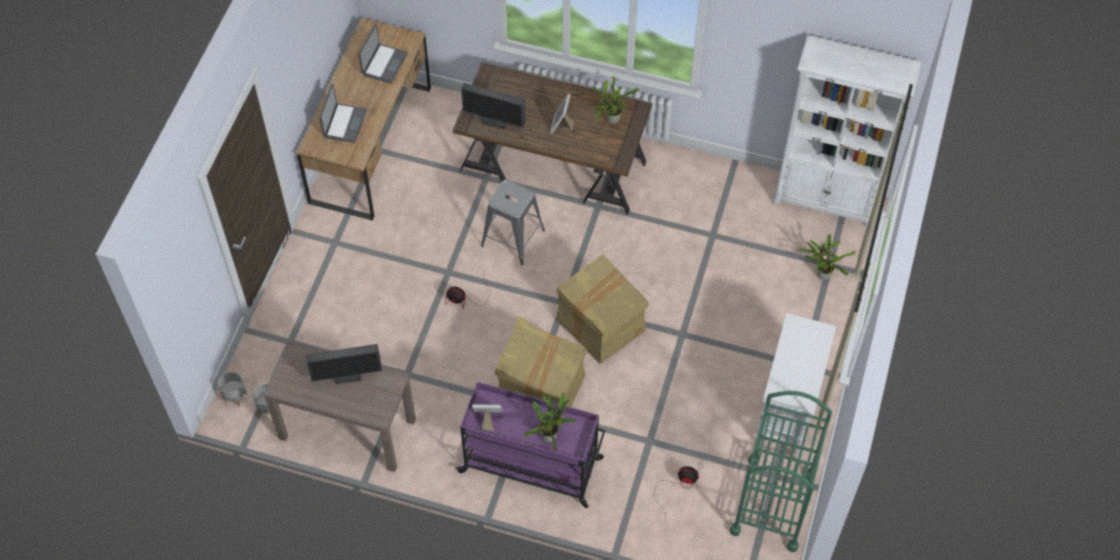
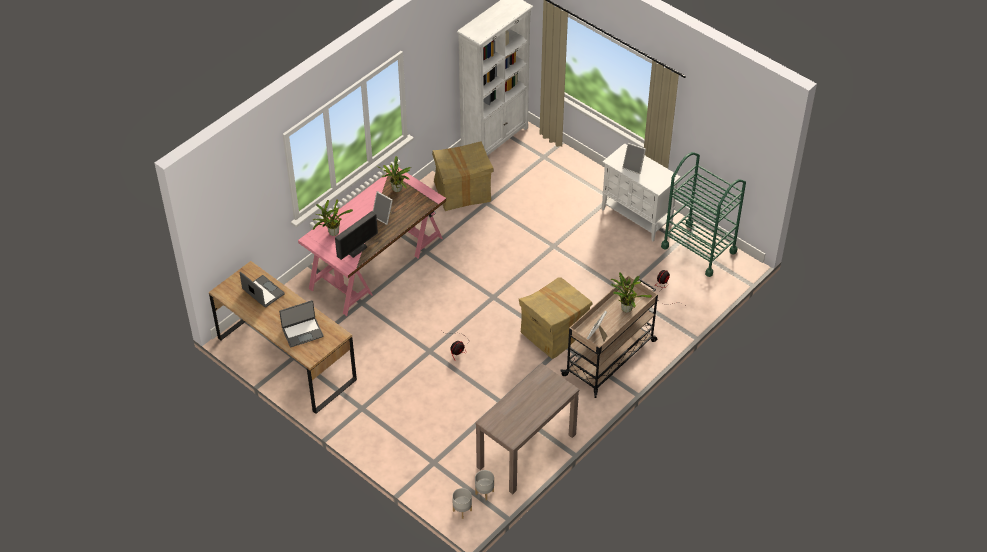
camera: 65 degrees left, 10 degrees down
monitor [306,344,382,384] -> none
laptop [320,84,367,143] -> laptop turned 120 degrees clockwise [279,300,324,347]
brown desk [453,62,652,215] -> pink desk [298,167,446,316]
purple cart [456,382,606,508] -> beige cart [560,275,658,398]
grey stool [481,180,545,265] -> none
cardboard box [556,254,649,364] -> cardboard box moved to [432,141,493,211]
potted plant [797,234,856,280] -> potted plant moved to [313,199,353,236]
none -> picture frame [622,143,646,174]

